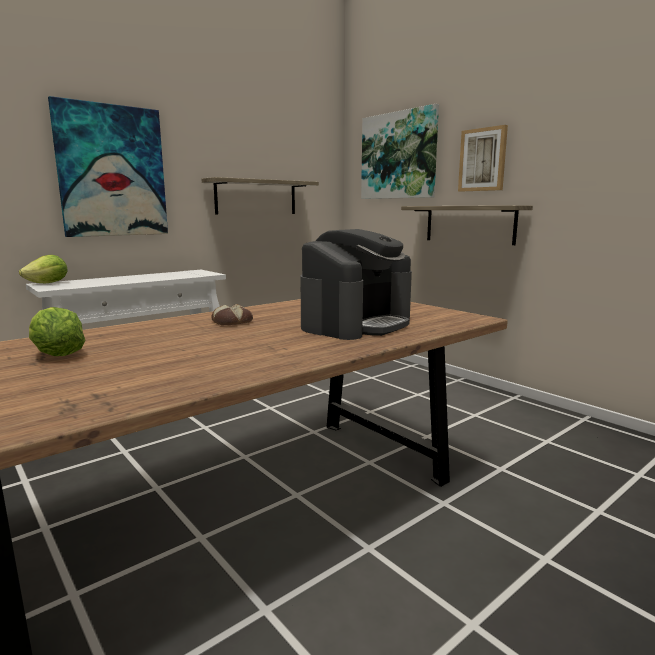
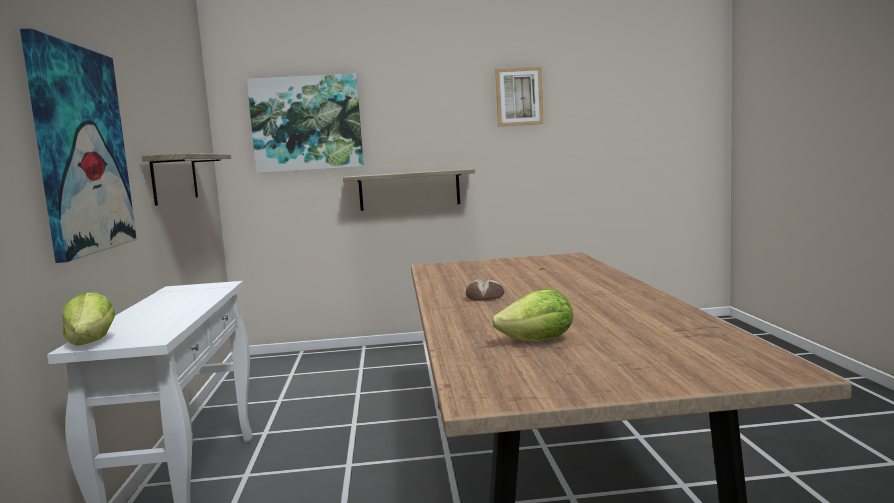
camera: 55 degrees left, 5 degrees down
coffee machine [300,229,412,340] -> none
picture [458,125,508,192] -> picture moved to [495,67,543,126]

